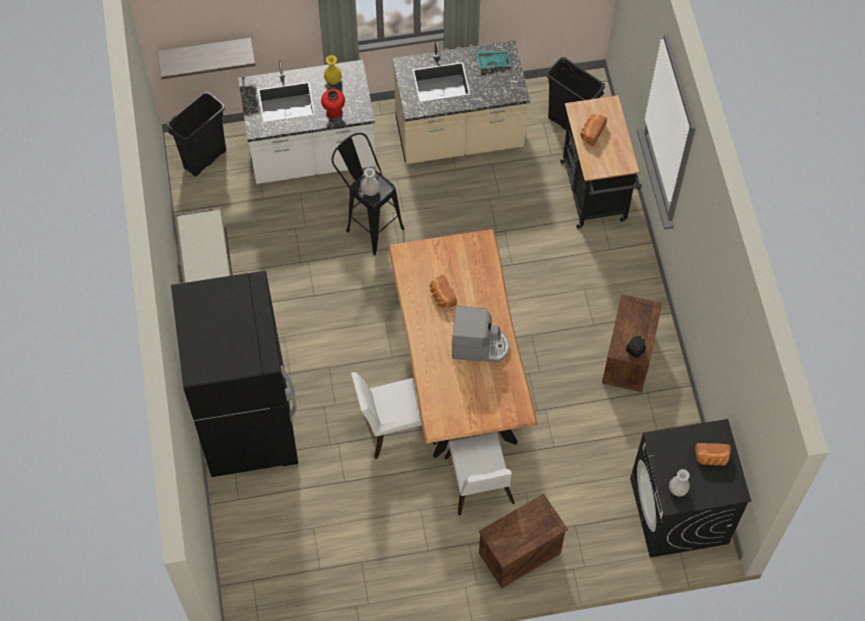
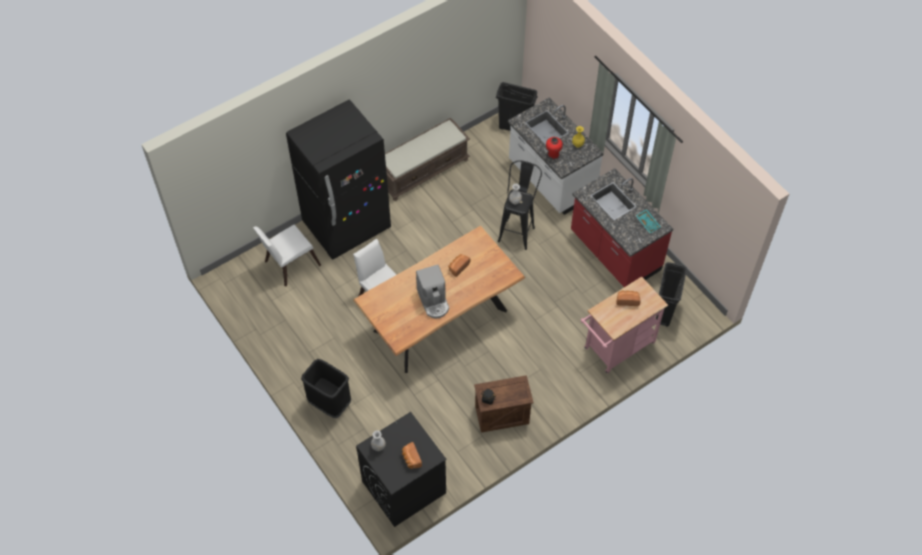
camera: 65 degrees right, 5 degrees down
shelf [158,38,256,79] -> none
beige counter [392,40,530,164] -> red counter [571,168,673,287]
white chair [445,432,515,515] -> white chair moved to [253,224,321,287]
crate [479,494,568,588] -> black trash can [301,359,351,418]
black cart [560,95,642,229] -> pink cart [581,277,668,374]

